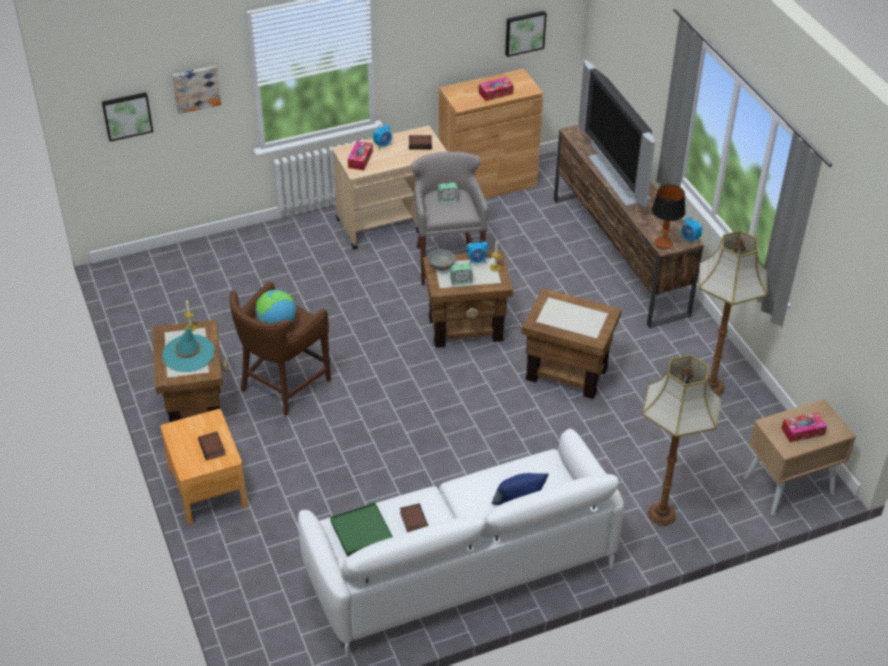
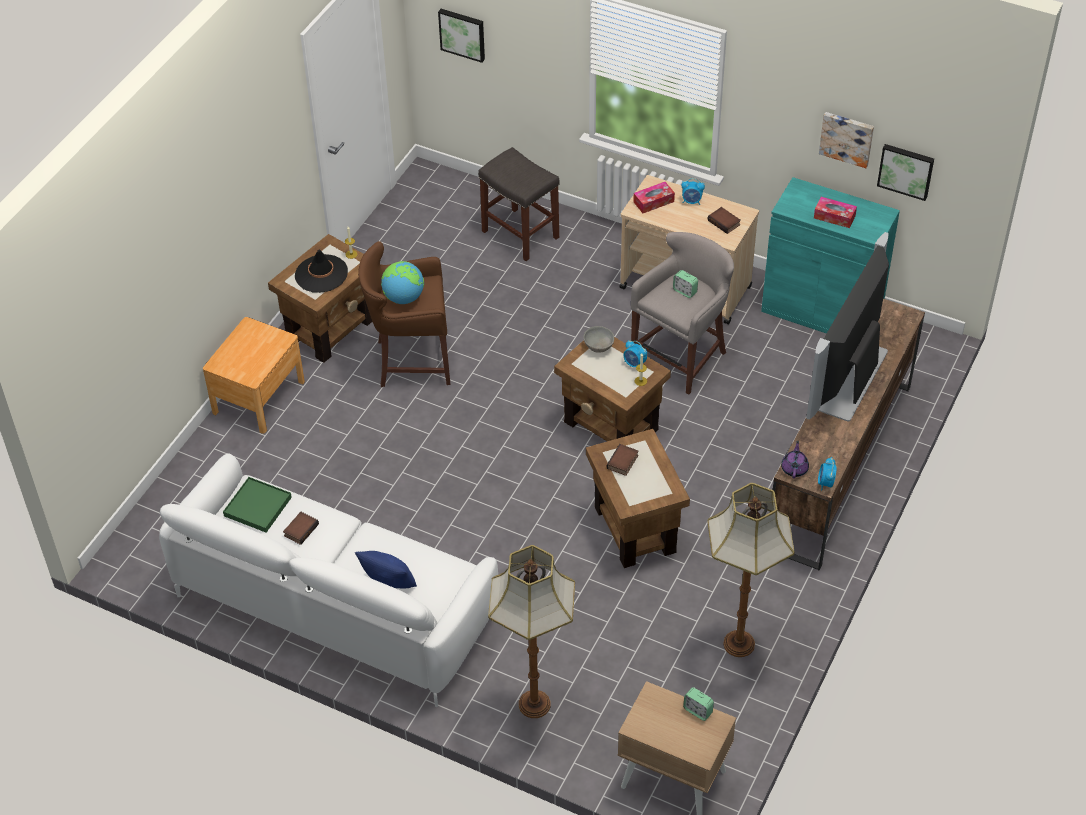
camera: 50 degrees right, 5 degrees up
turquoise hat [162,328,215,372] -> black hat [295,249,348,293]
picture [172,65,221,114] -> picture moved to [819,112,874,168]
book [198,432,226,460] -> book moved to [606,444,638,476]
brown cabinet [439,69,543,199] -> turquoise cabinet [761,177,900,334]
alarm clock [450,263,472,285] -> alarm clock moved to [683,687,714,721]
table lamp [652,184,686,249] -> purple teapot [781,440,809,479]
tissue box [782,412,827,442] -> none
none -> grey stool [478,147,560,261]

